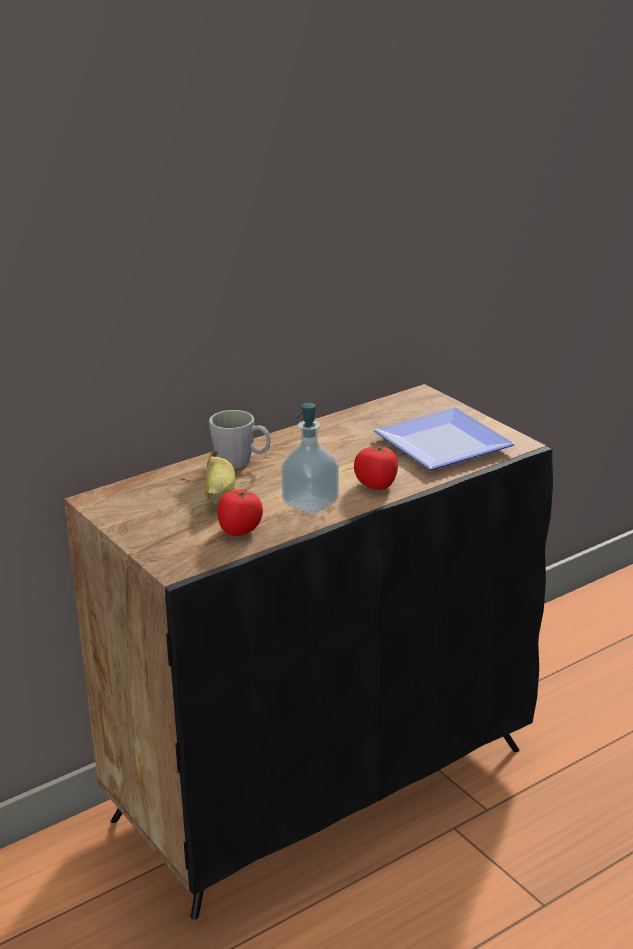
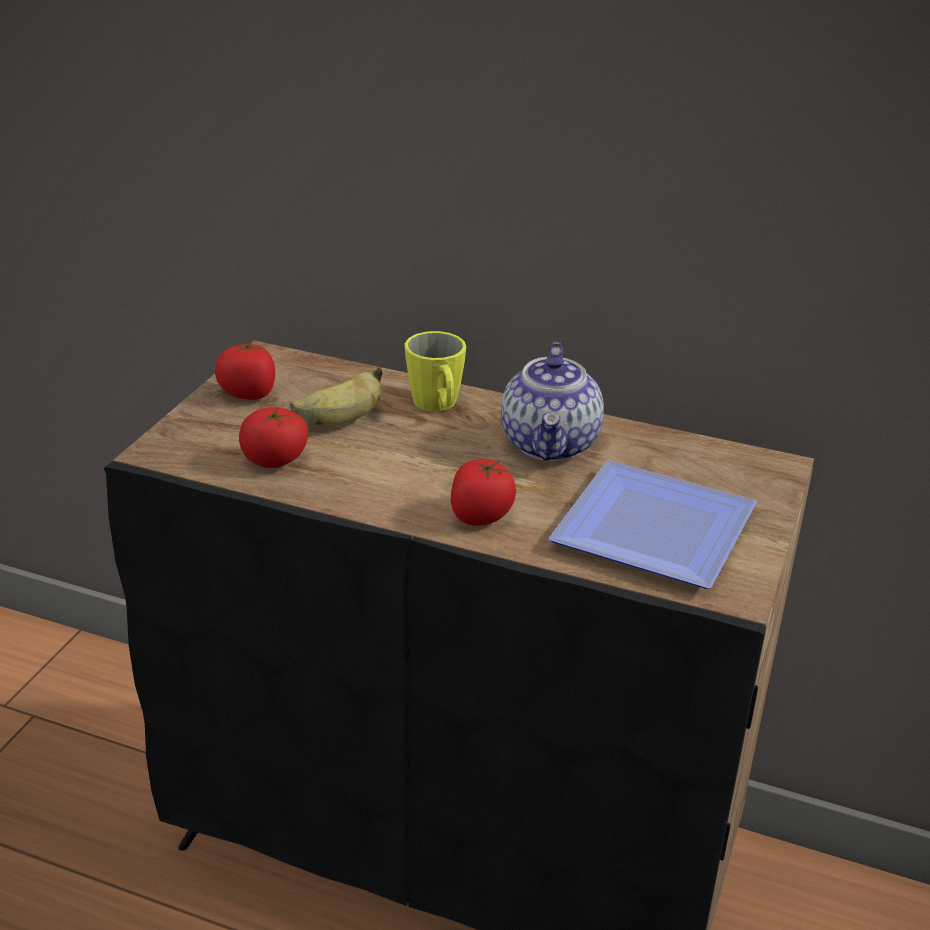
camera: 55 degrees right, 5 degrees up
grey mug [209,410,271,468] -> yellow mug [404,331,466,411]
soap dispenser [281,403,339,514] -> none
none -> tomato [215,340,275,400]
none -> teapot [501,342,604,461]

